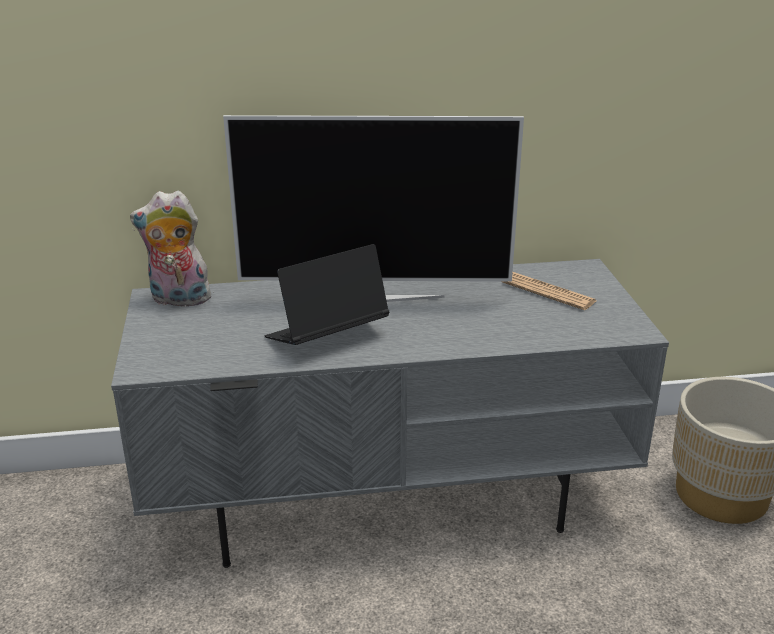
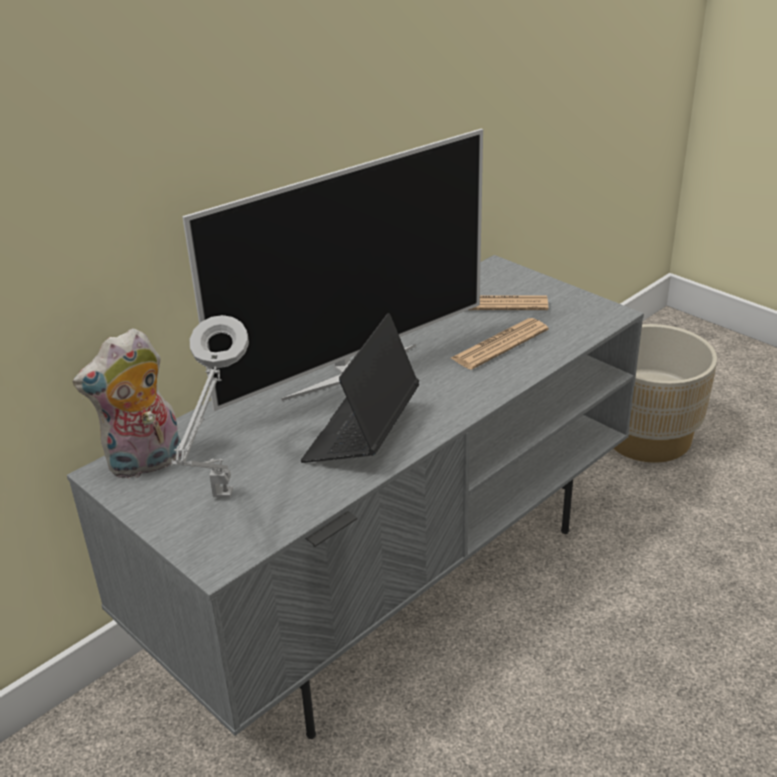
camera: 35 degrees left, 5 degrees up
none -> grey table lamp [171,315,249,498]
none -> newspaper [451,318,548,370]

